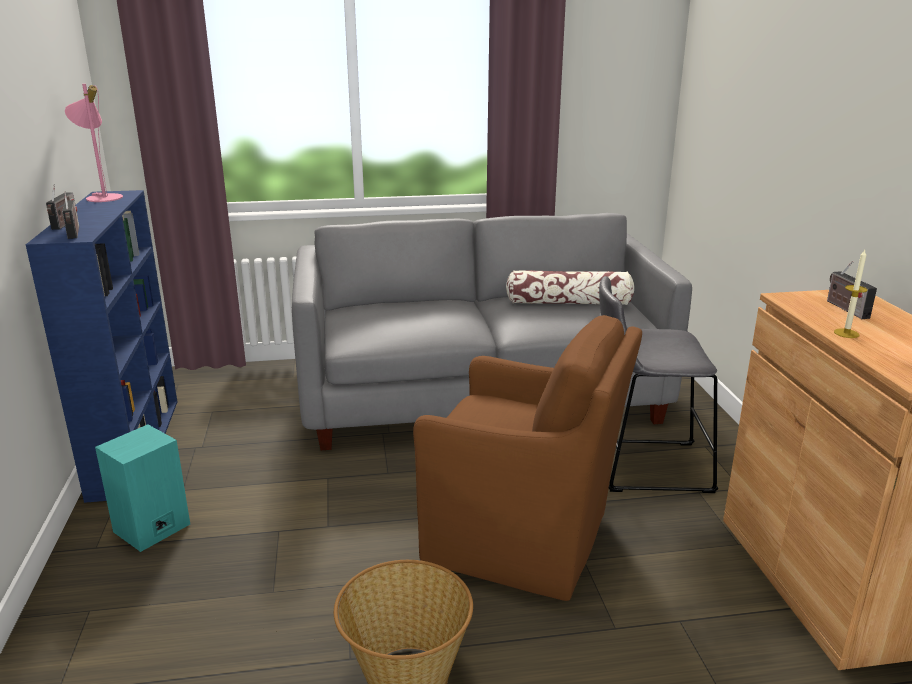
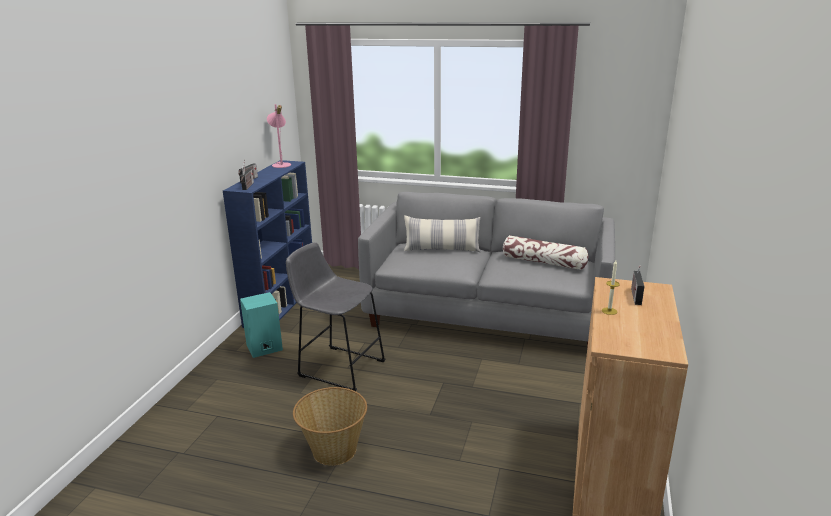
camera: 25 degrees right, 0 degrees up
brown armchair [413,315,642,601] -> none
grey stool [599,276,718,493] -> grey stool moved to [286,242,386,391]
none -> pillow [404,215,481,252]

